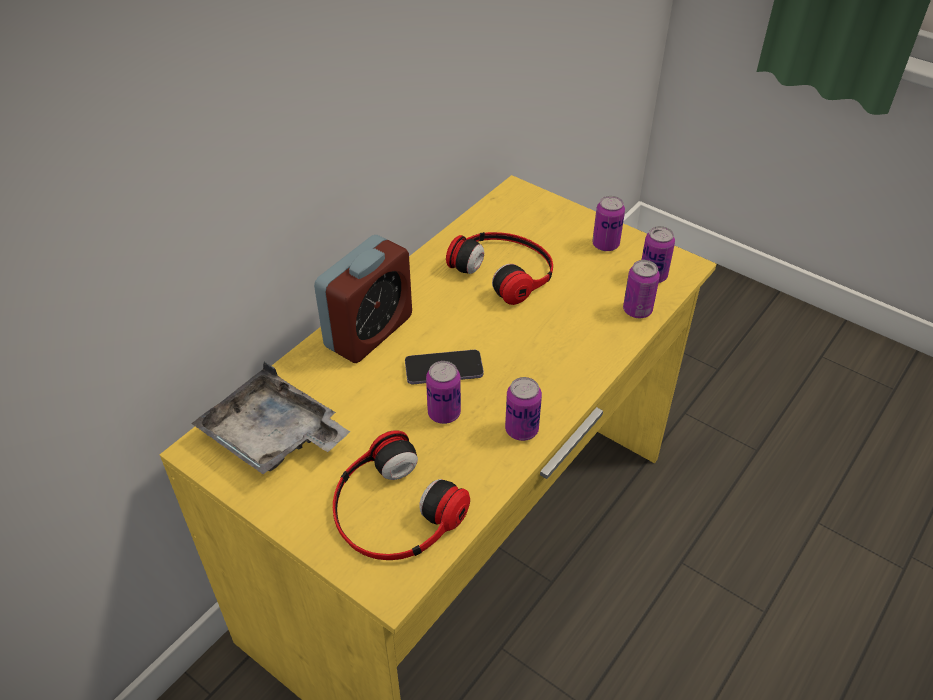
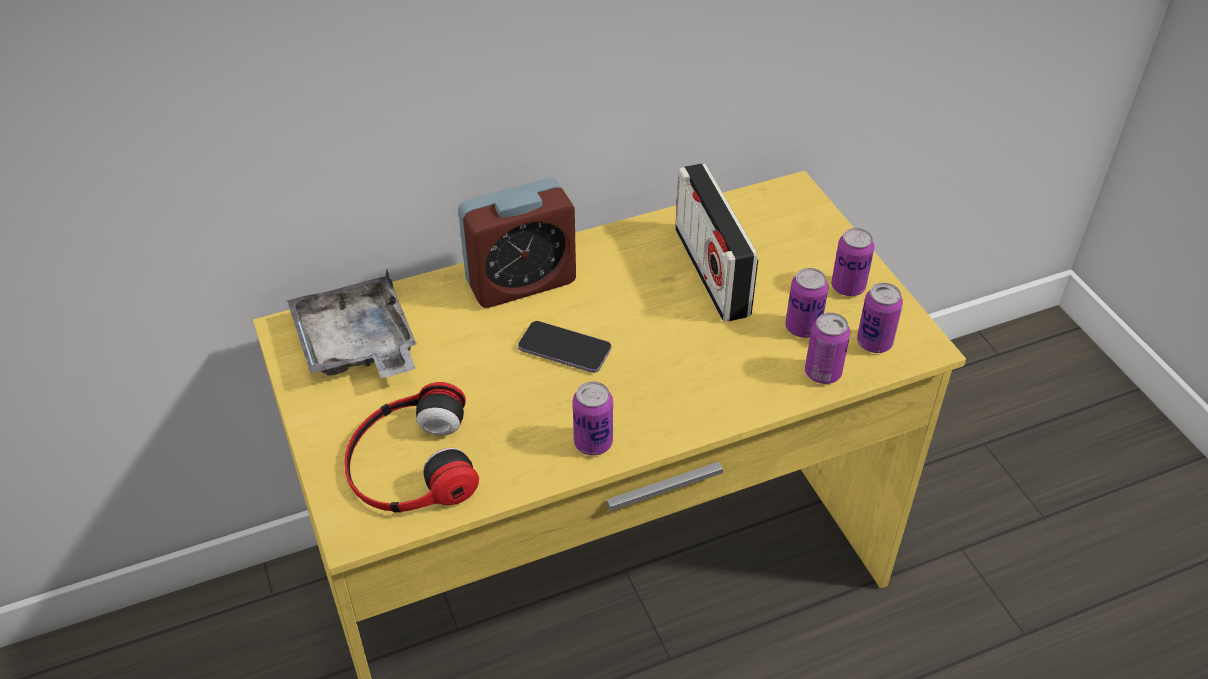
camera: 30 degrees right, 0 degrees up
can [426,361,461,424] -> can moved to [785,268,828,338]
headphones [446,232,553,305] -> radio [675,163,758,322]

